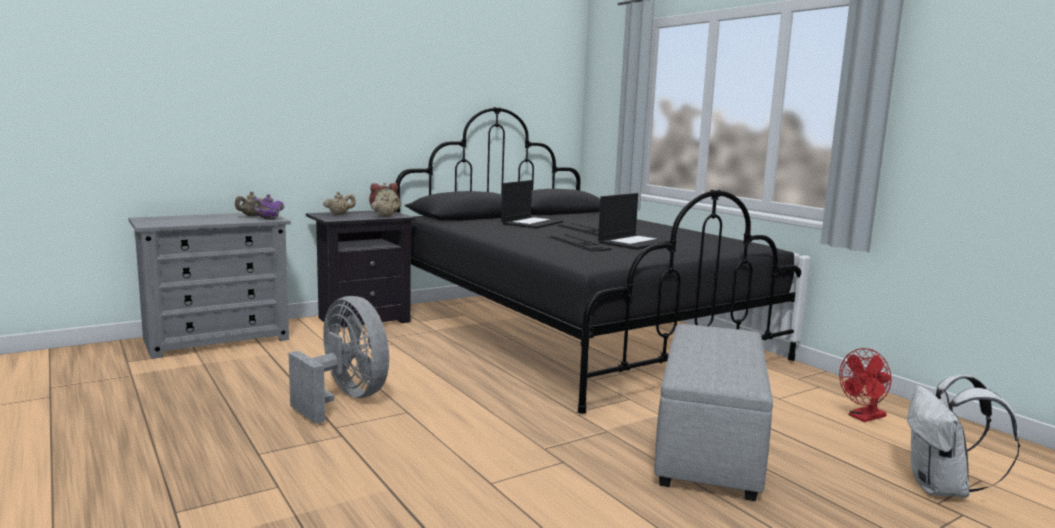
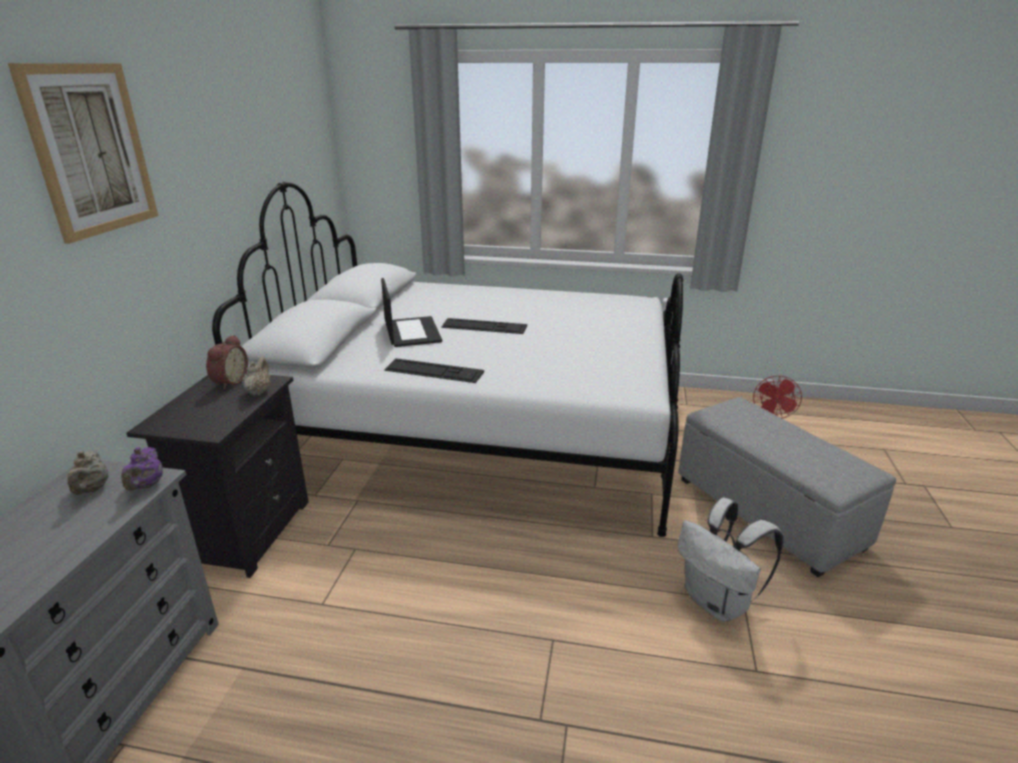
camera: 45 degrees left, 15 degrees up
grey fan [289,296,389,424] -> none
beige teapot [323,192,356,215] -> none
black bed [395,107,801,414] -> white bed [212,182,683,537]
keyboard [548,234,611,251] -> keyboard moved to [384,358,484,383]
laptop [598,193,670,250] -> none
white backpack [907,375,1020,498] -> white backpack moved to [678,498,783,622]
none -> picture [8,63,158,244]

